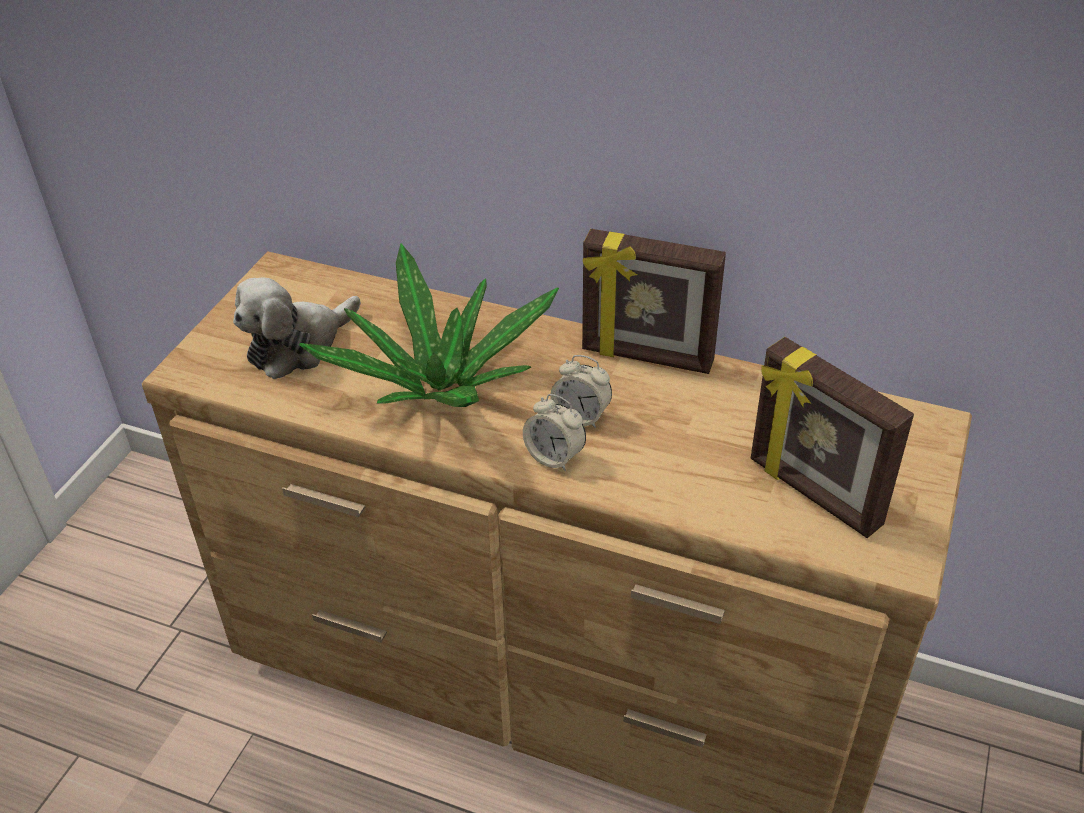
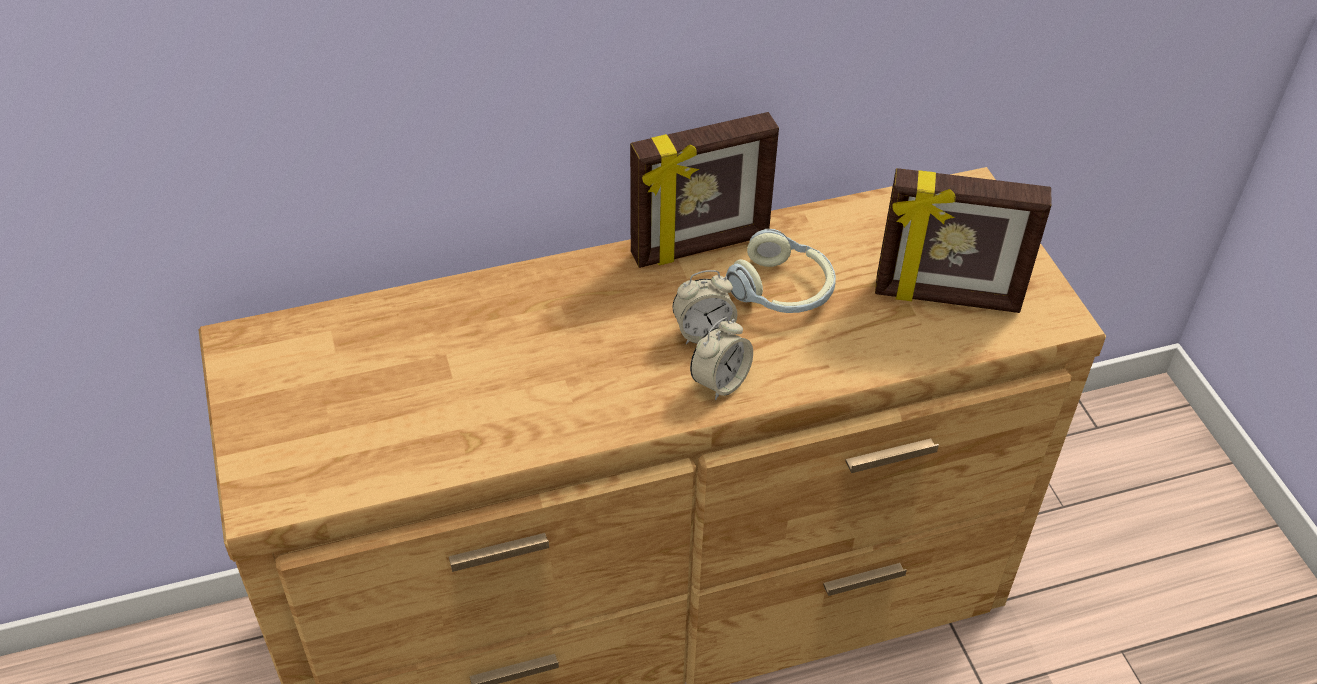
camera: 40 degrees left, 5 degrees up
plush toy [233,277,361,379] -> none
potted plant [299,243,559,407] -> none
alarm clock [523,394,586,471] -> alarm clock turned 45 degrees counterclockwise [690,317,753,400]
none -> headphones [726,229,836,313]

